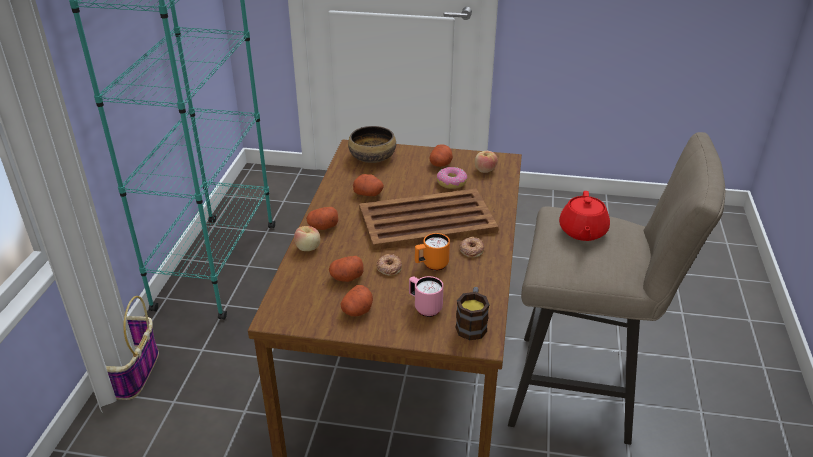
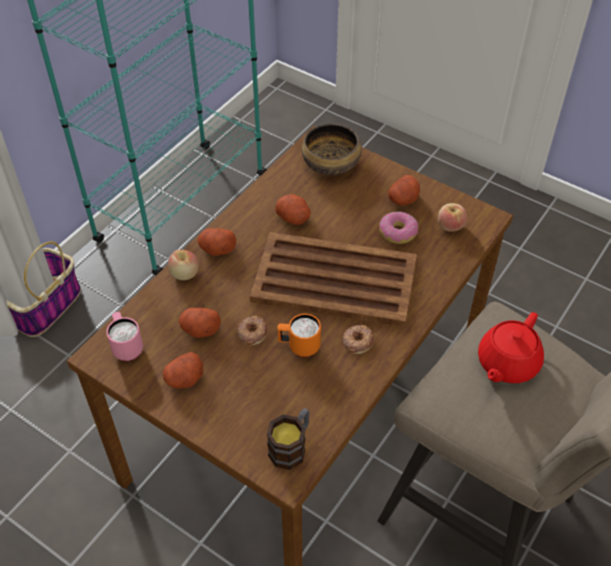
camera: 25 degrees right, 15 degrees up
pink mug [409,276,444,317] -> pink mug moved to [106,312,143,361]

